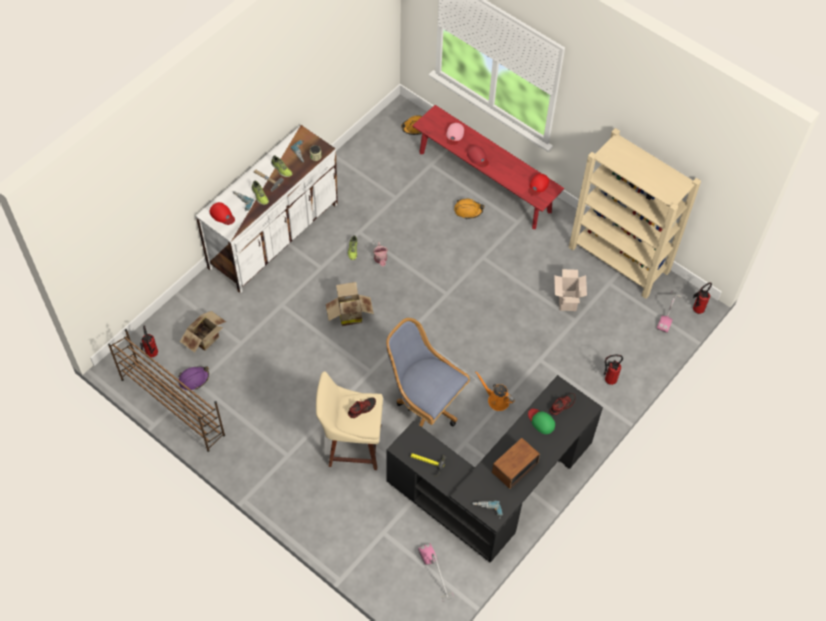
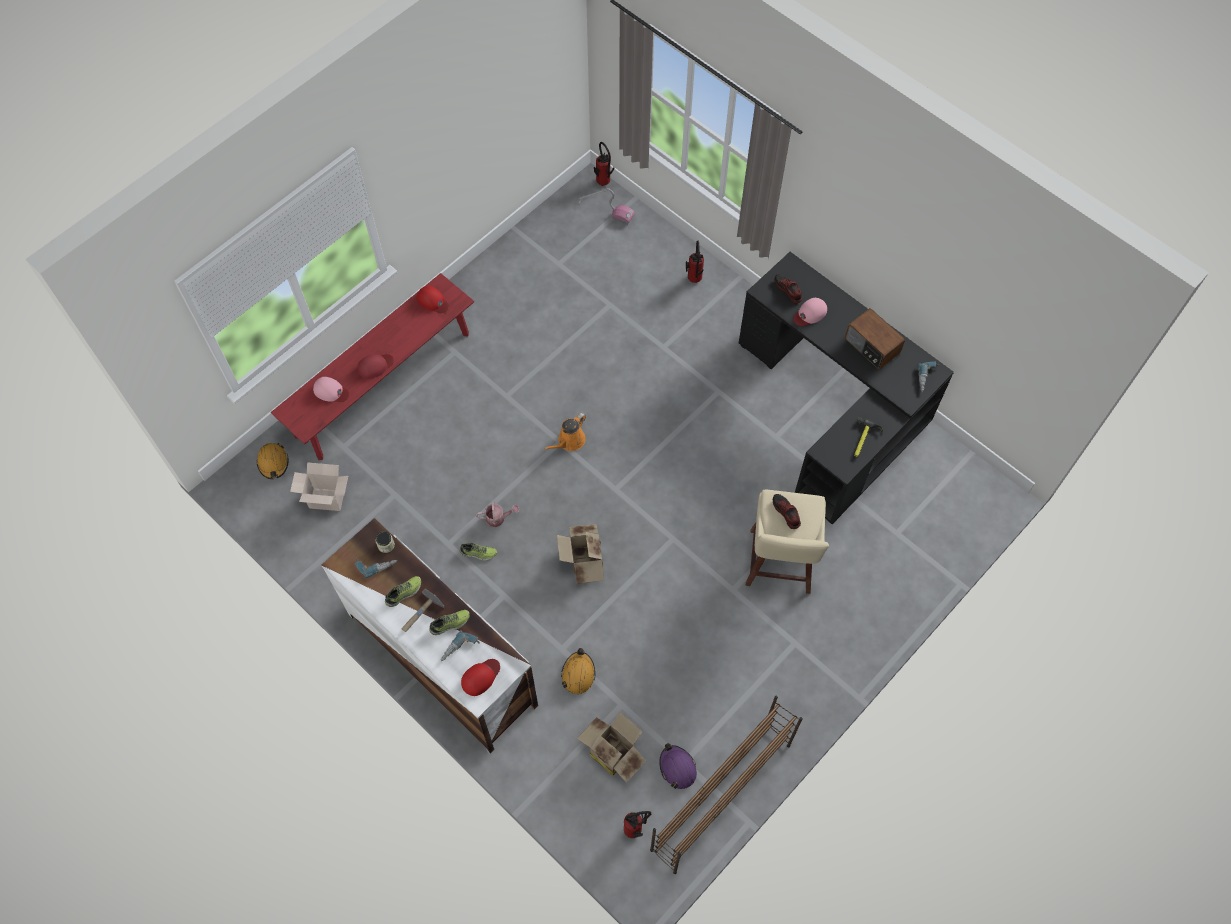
camera: 85 degrees left, 5 degrees up
blue office chair [386,318,470,427] -> none
vacuum cleaner [418,543,454,602] -> none
orange hard hat [454,199,484,219] -> orange hard hat moved to [561,648,595,694]
orange watering can [475,371,515,411] -> orange watering can moved to [544,413,586,451]
green cap [528,409,555,434] -> pink cap [793,298,827,326]
cardboard box [554,269,587,311] -> cardboard box moved to [290,462,348,511]
beige bookcase [569,128,701,299] -> none

